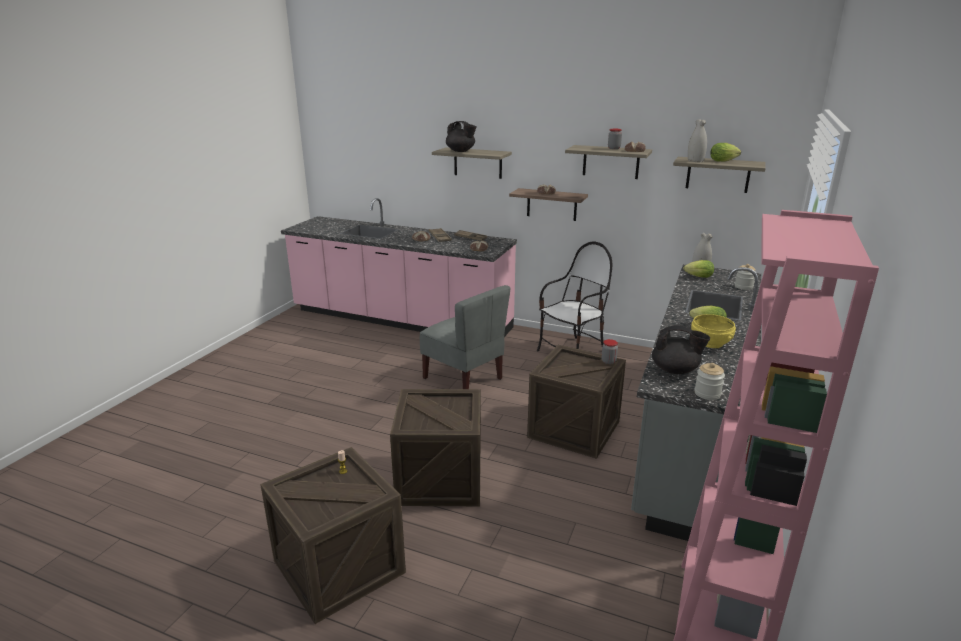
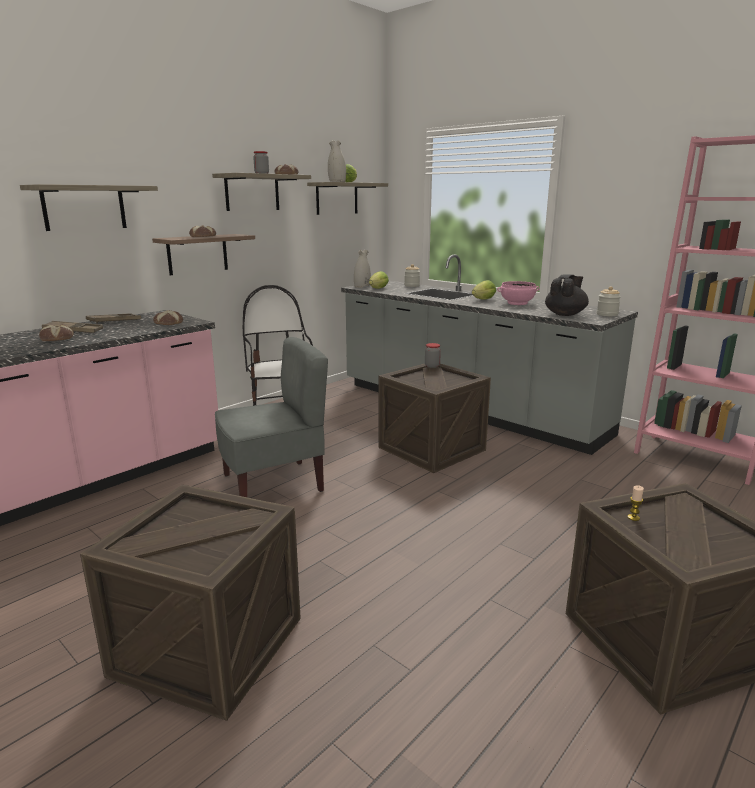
camera: 70 degrees left, 5 degrees down
crate [390,389,481,506] -> crate moved to [80,484,301,721]
black teapot [446,121,477,152] -> none
yellow bowl [691,314,736,348] -> pink bowl [497,281,540,305]

